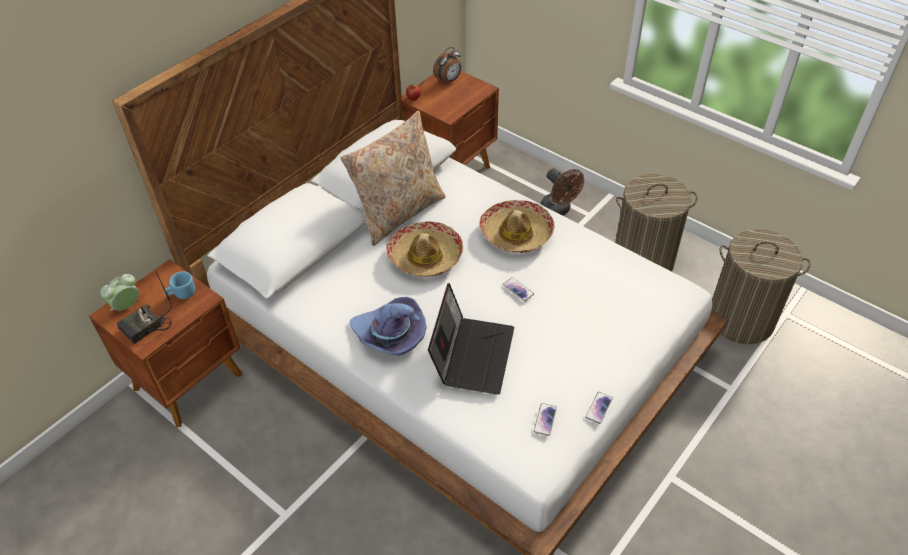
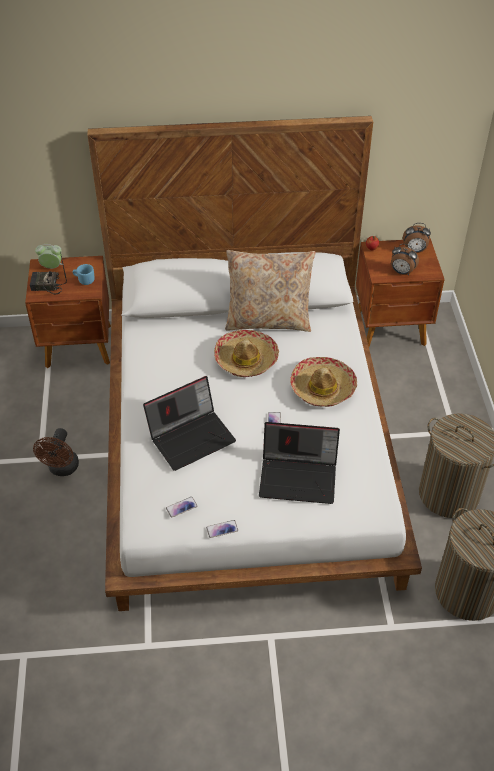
camera: 45 degrees right, 0 degrees up
purple hat [349,297,427,355] -> none
brown fan [541,168,584,216] -> brown fan moved to [33,428,79,476]
none -> laptop [259,422,340,504]
none -> alarm clock [391,244,419,275]

